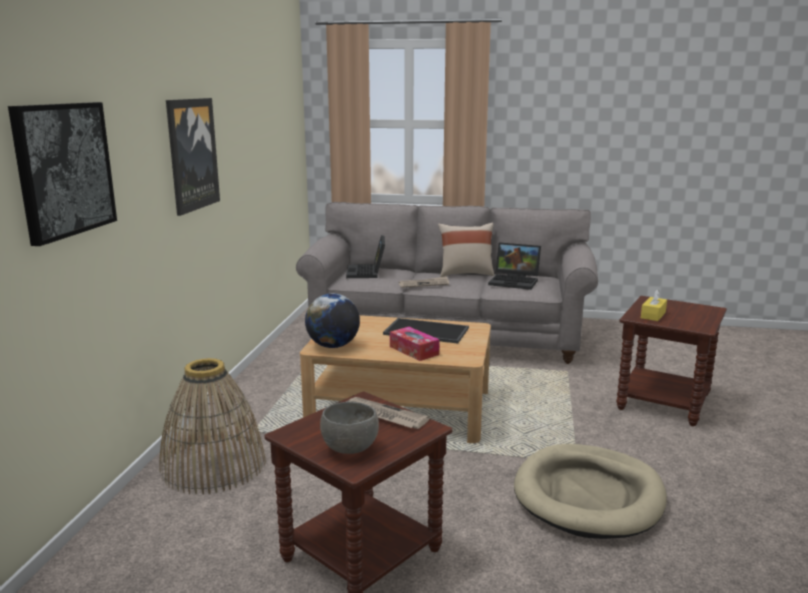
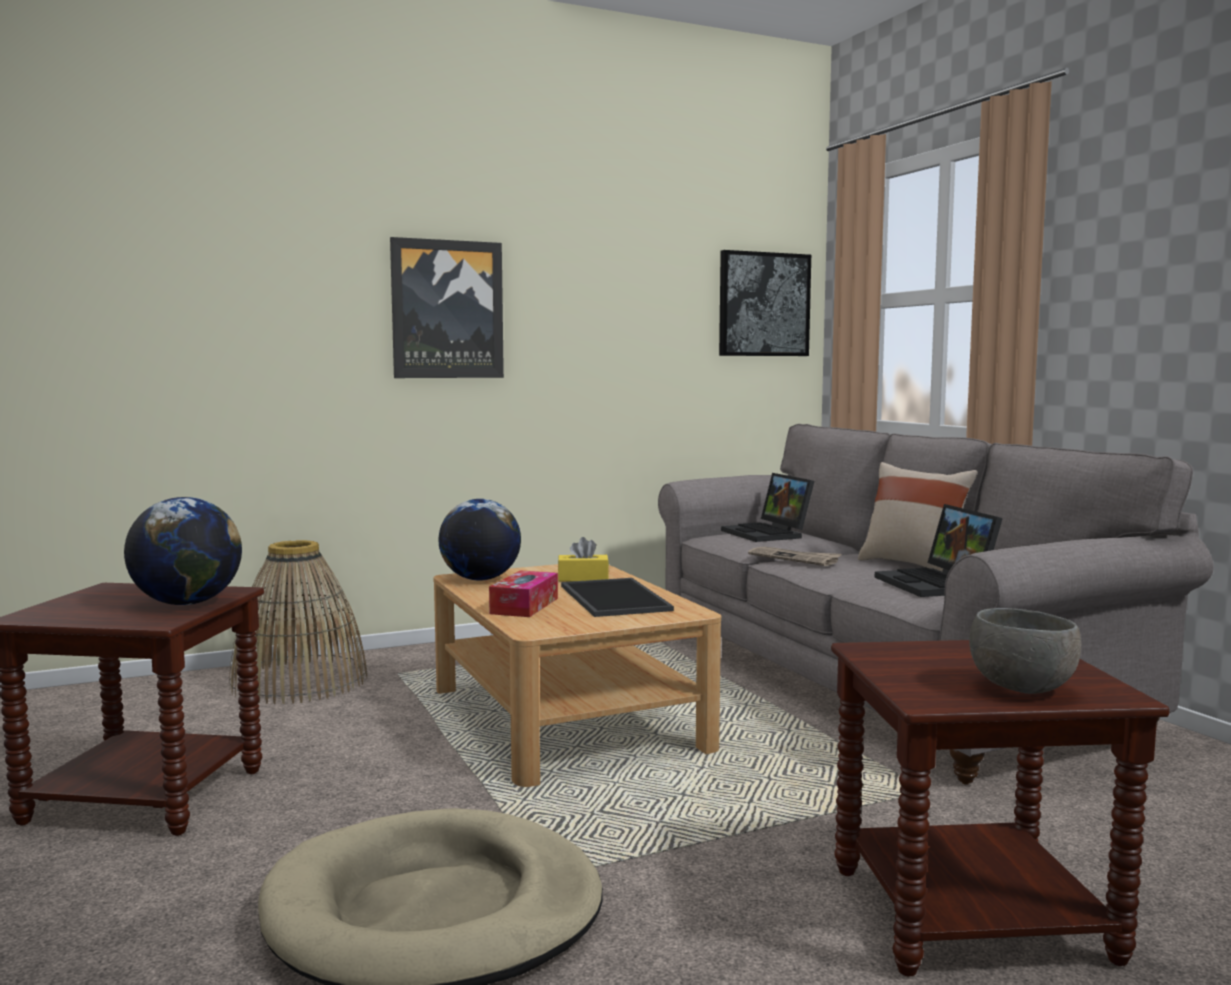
camera: 55 degrees right, 10 degrees down
picture [8,102,117,246] -> picture moved to [719,250,811,356]
grey bowl [320,402,379,454] -> grey bowl moved to [969,608,1081,694]
laptop [346,235,385,278] -> laptop turned 75 degrees counterclockwise [721,473,814,542]
newspaper [346,397,430,429] -> globe [124,497,242,605]
yellow tissue box [641,289,667,321] -> yellow tissue box moved to [558,537,609,582]

